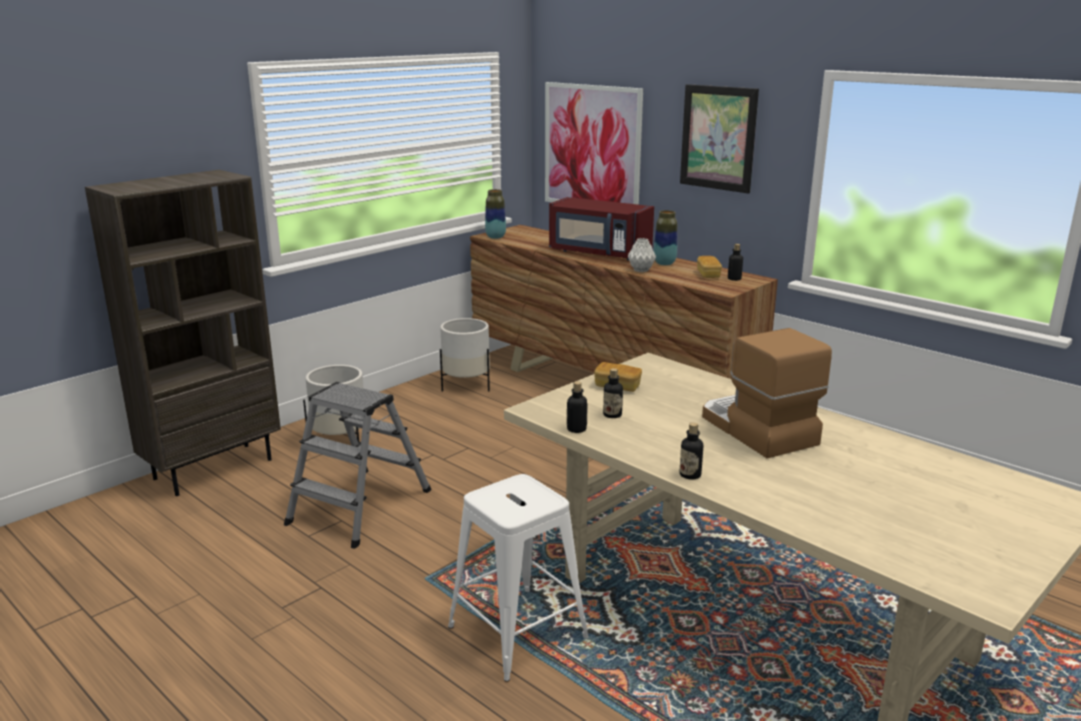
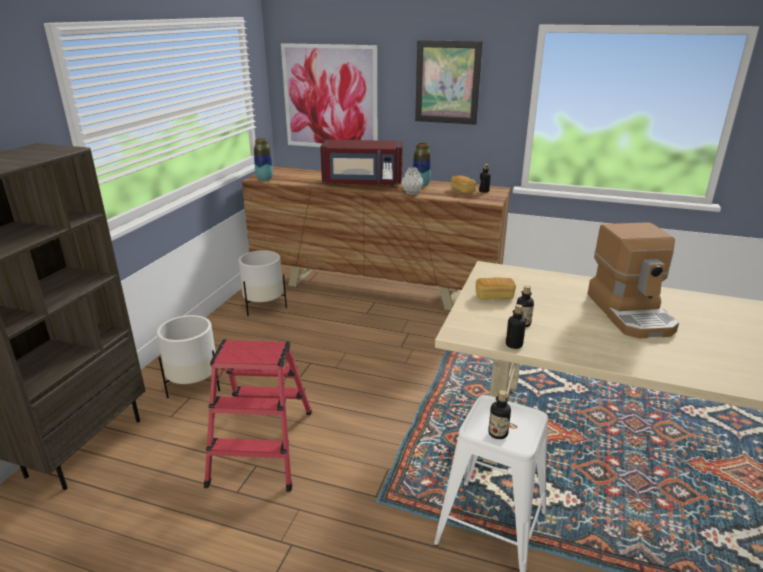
camera: 25 degrees left, 5 degrees up
grey step ladder [284,382,432,549] -> red step ladder [204,340,312,492]
bottle [680,422,703,479] -> bottle moved to [488,390,511,439]
coffee machine [702,328,832,458] -> coffee machine turned 135 degrees counterclockwise [587,222,679,339]

